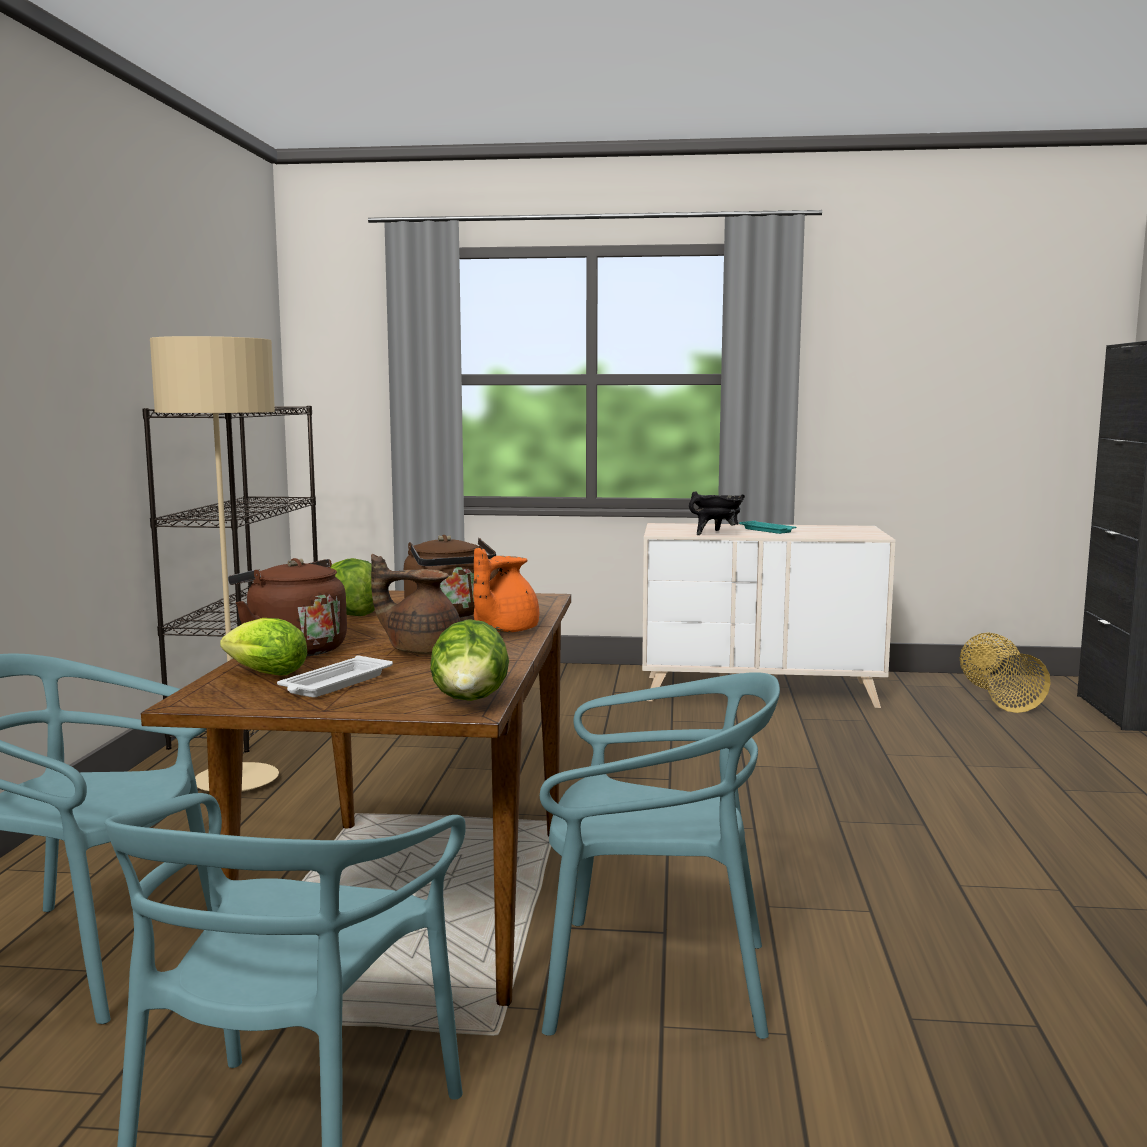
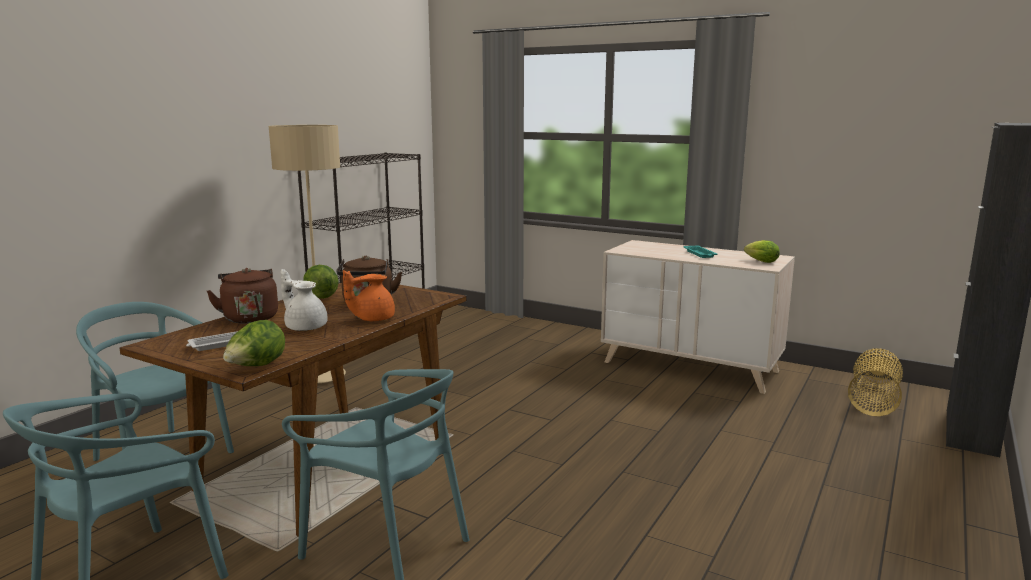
camera: 25 degrees right, 5 degrees up
lettuce [220,618,307,675] -> lettuce moved to [744,240,780,263]
brown teapot [371,554,461,654] -> white teapot [281,269,328,331]
black cooking pot [689,491,745,535] -> none

